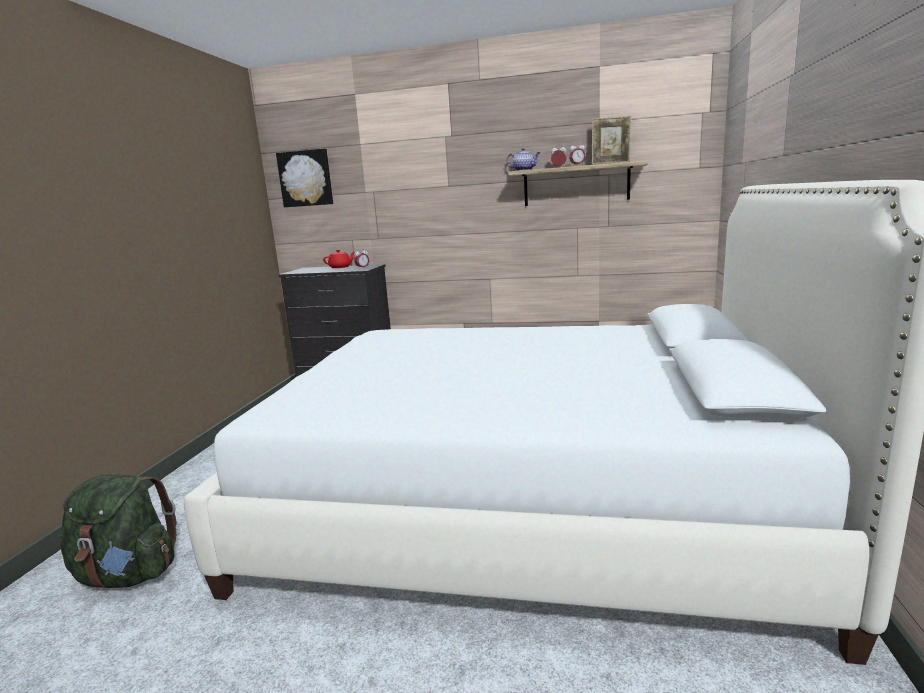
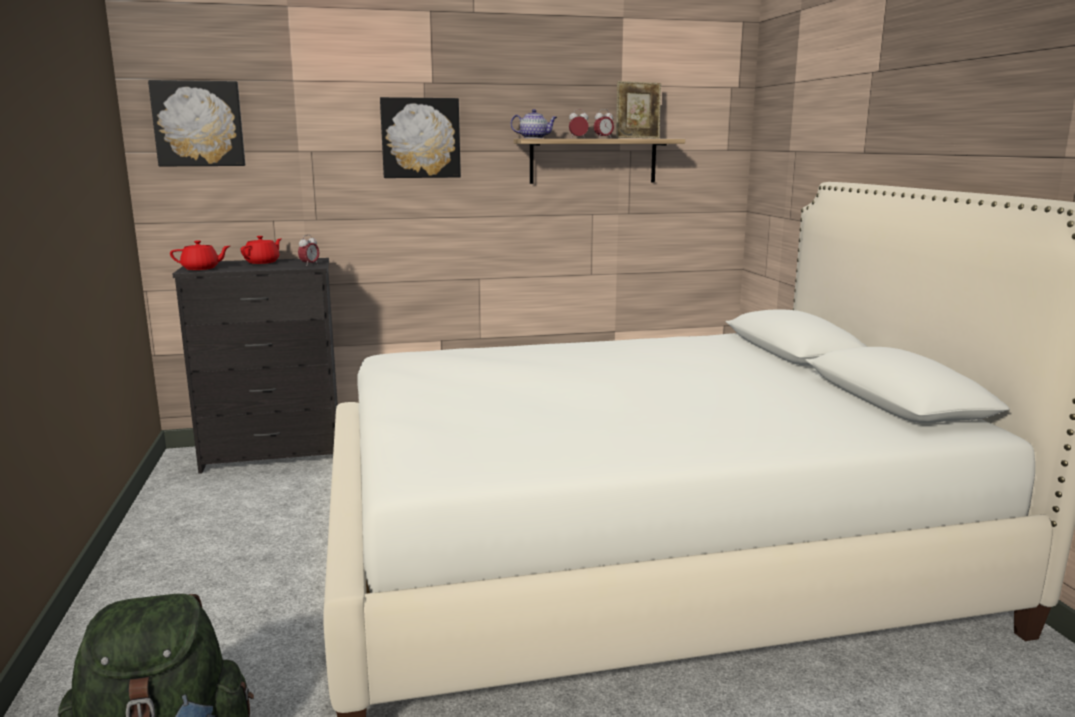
camera: 25 degrees left, 0 degrees up
none -> red teapot [170,240,230,270]
none -> picture [380,97,461,178]

